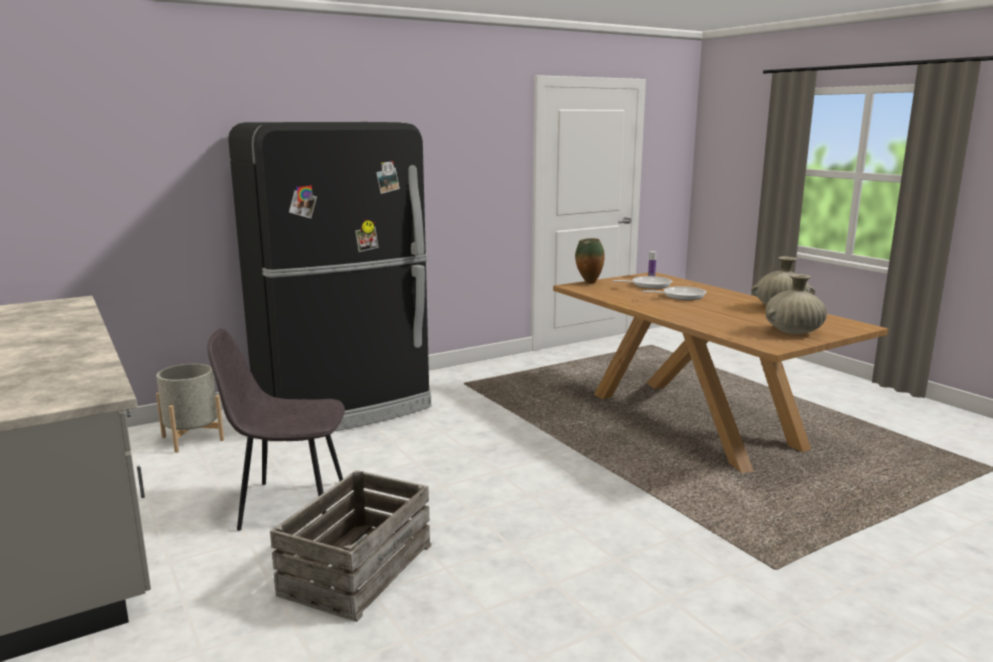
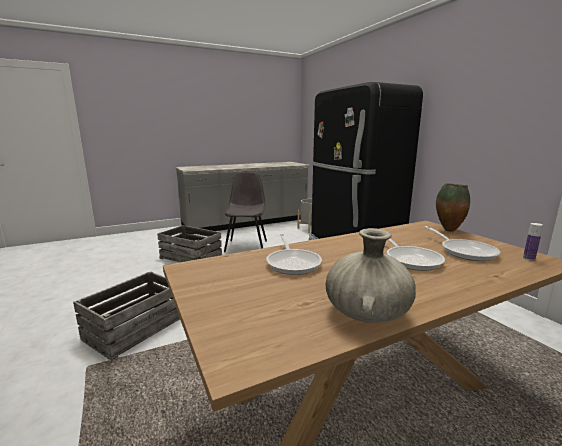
camera: 95 degrees right, 0 degrees up
beige vase [765,274,827,334] -> none
none -> crate [73,271,180,360]
none -> frying pan [266,233,322,275]

